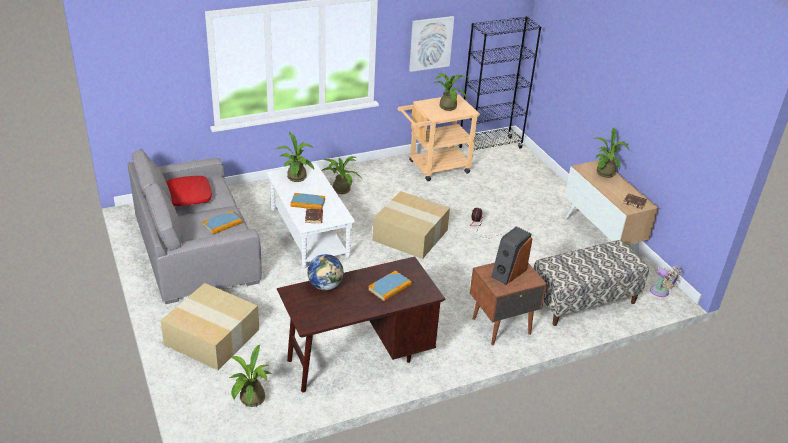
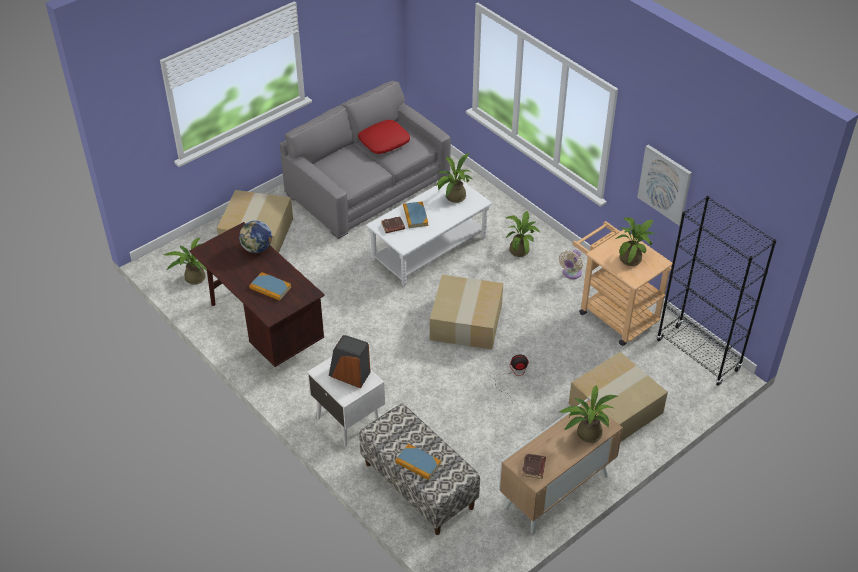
camera: 75 degrees right, 10 degrees up
book [203,211,242,235] -> book moved to [395,444,441,480]
brown nightstand [470,263,547,345] -> white nightstand [307,357,385,447]
beige fan [650,266,681,297] -> beige fan moved to [559,250,583,279]
none -> cardboard box [569,352,668,441]

